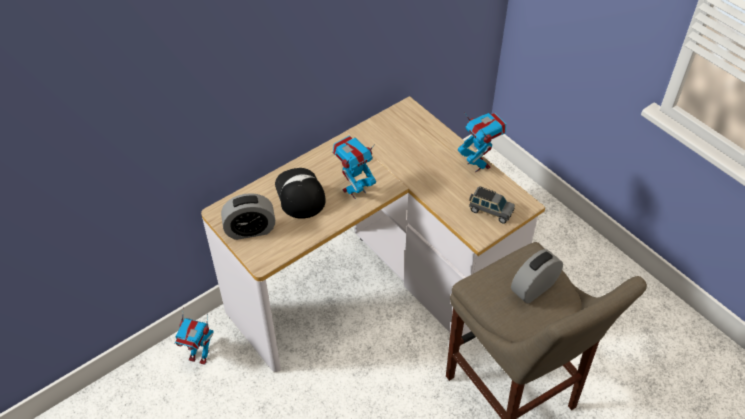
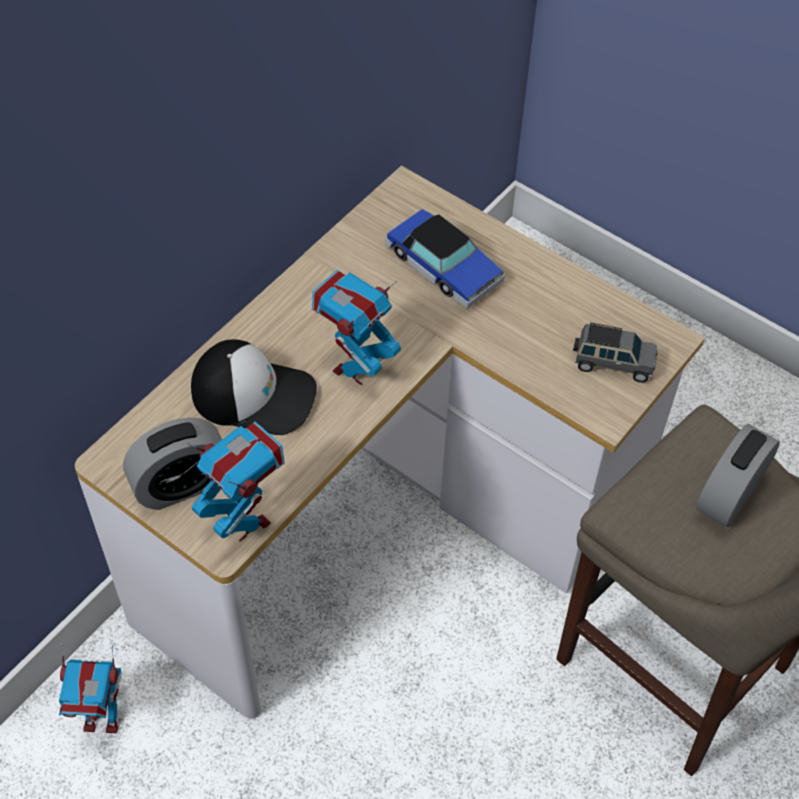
camera: 15 degrees left, 5 degrees up
cap [275,168,326,219] -> cap turned 135 degrees clockwise [191,339,317,435]
toy robot [458,112,506,172] -> toy robot moved to [186,421,285,541]
none -> toy car [385,209,505,309]

